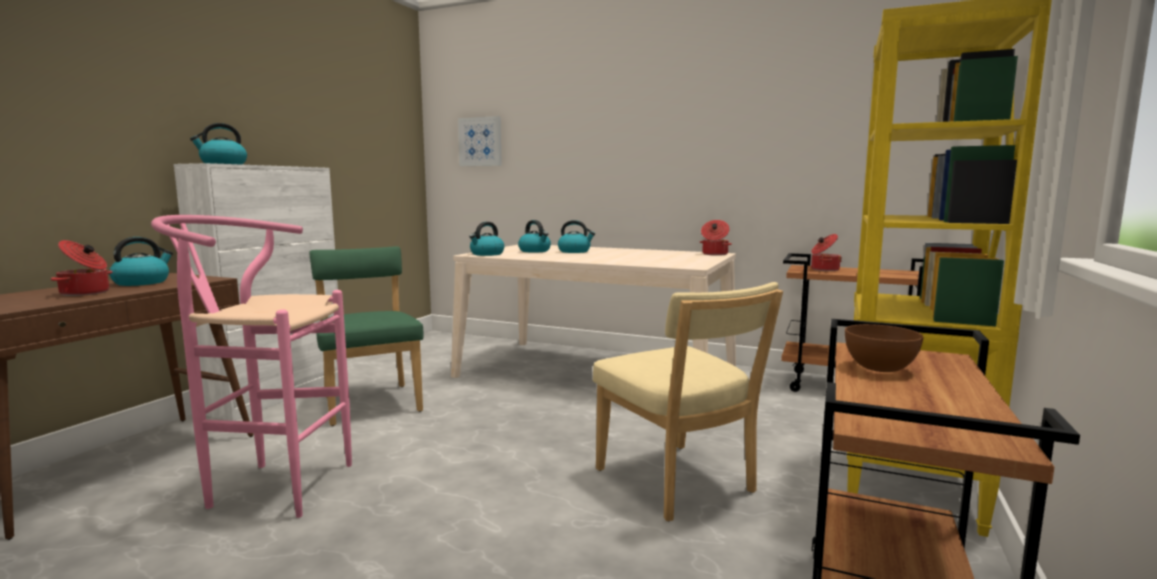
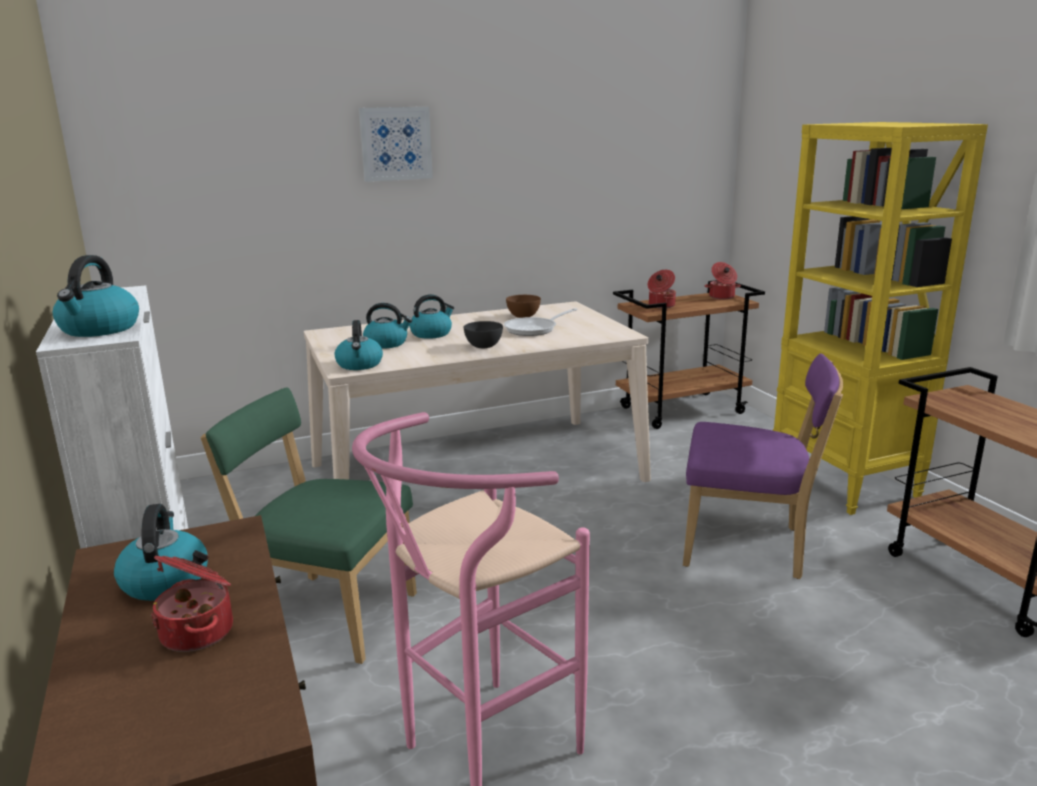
camera: 45 degrees left, 10 degrees up
picture [458,116,502,166] -> picture moved to [359,107,433,182]
beige chair [593,282,783,521] -> purple chair [683,353,843,579]
cooking pot [700,220,732,256] -> cooking pot moved to [704,262,741,299]
brown bowl [845,324,923,372] -> brown bowl moved to [506,295,541,318]
none -> grey bowl [464,321,503,348]
none -> frying pan [504,308,578,336]

